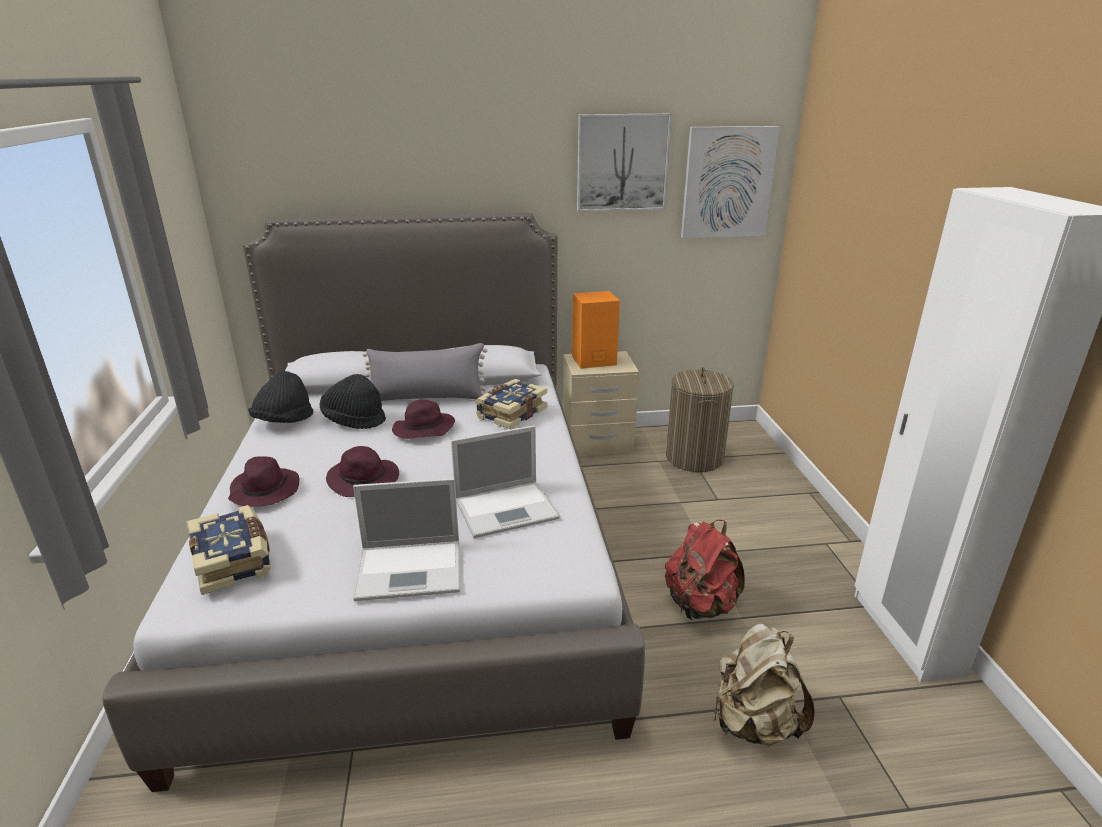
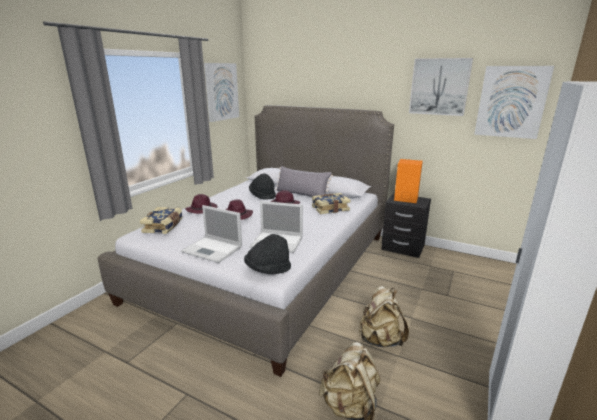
camera: 35 degrees right, 5 degrees down
black hat [248,371,313,423] -> black hat moved to [244,234,291,274]
beige nightstand [563,351,639,456] -> black nightstand [381,193,431,258]
red backpack [665,520,745,620] -> beige backpack [359,286,409,347]
laundry basket [666,367,734,472] -> none
none -> picture [204,63,239,122]

